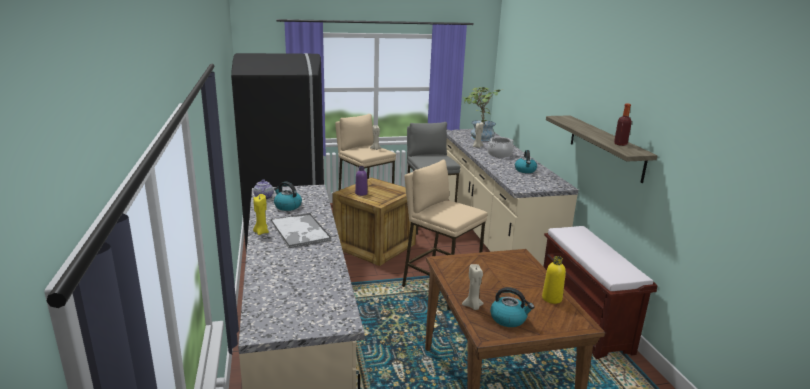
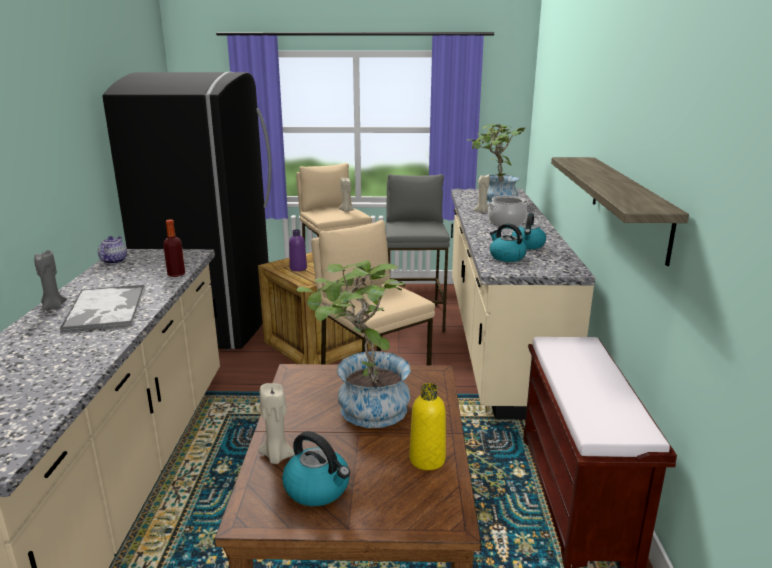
camera: 15 degrees right, 0 degrees up
yellow candle [253,194,269,235] -> grey candle [34,250,67,310]
kettle [274,182,302,211] -> kettle moved to [490,223,527,262]
bottle [614,103,632,146] -> bottle moved to [163,220,185,277]
none -> potted plant [296,260,411,428]

